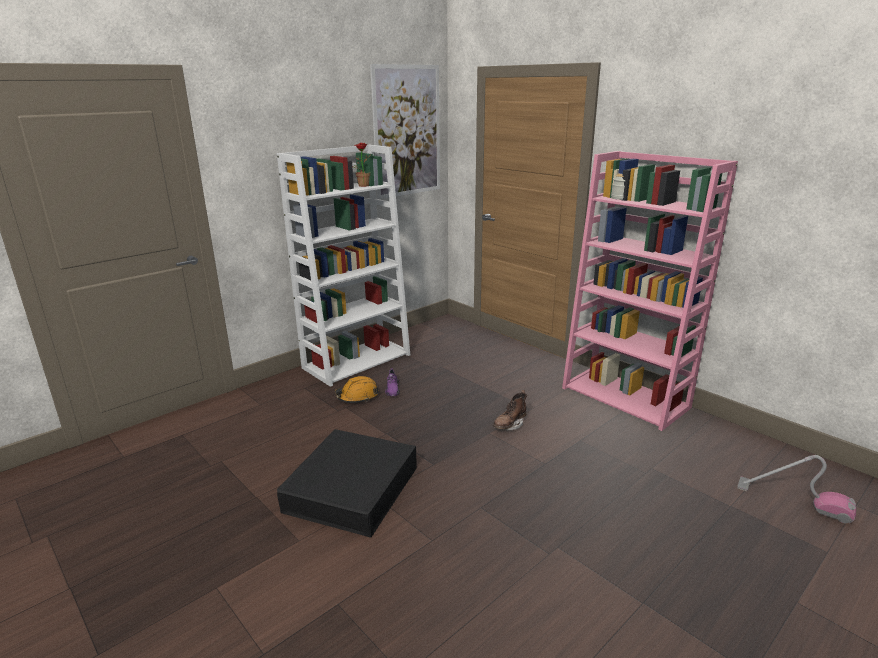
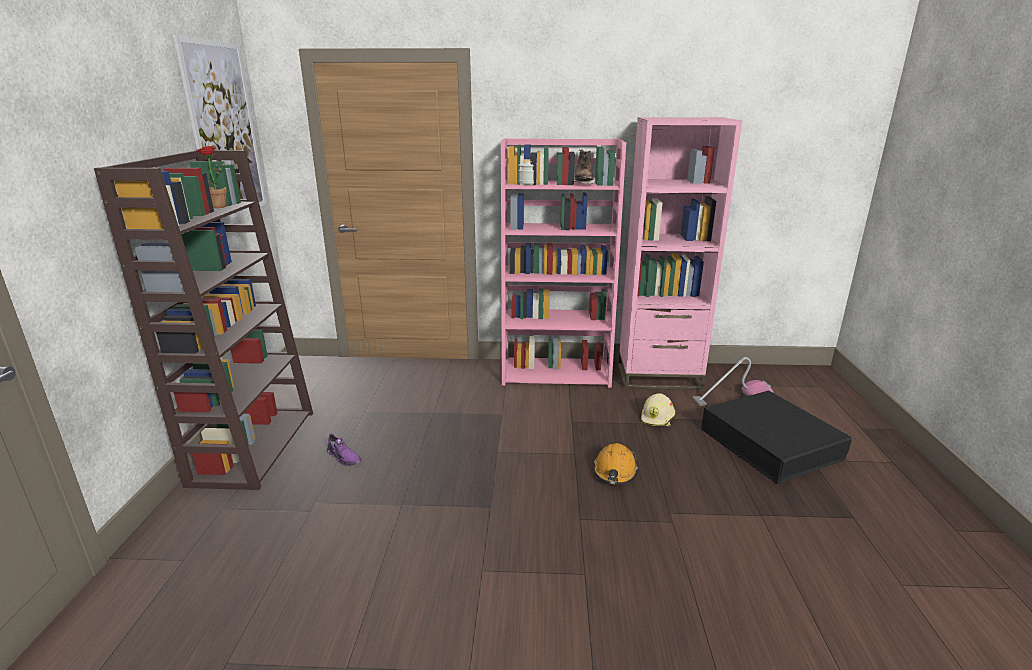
camera: 45 degrees left, 0 degrees up
white bookcase [277,145,410,387] -> brown bookcase [94,150,313,490]
black storage box [277,429,417,538] -> black storage box moved to [701,390,852,484]
orange hard hat [335,376,379,403] -> orange hard hat moved to [593,443,638,485]
brown boot [493,390,527,431] -> brown boot moved to [573,150,596,184]
none -> pink bookcase [618,117,742,390]
none -> beige hard hat [641,393,675,426]

